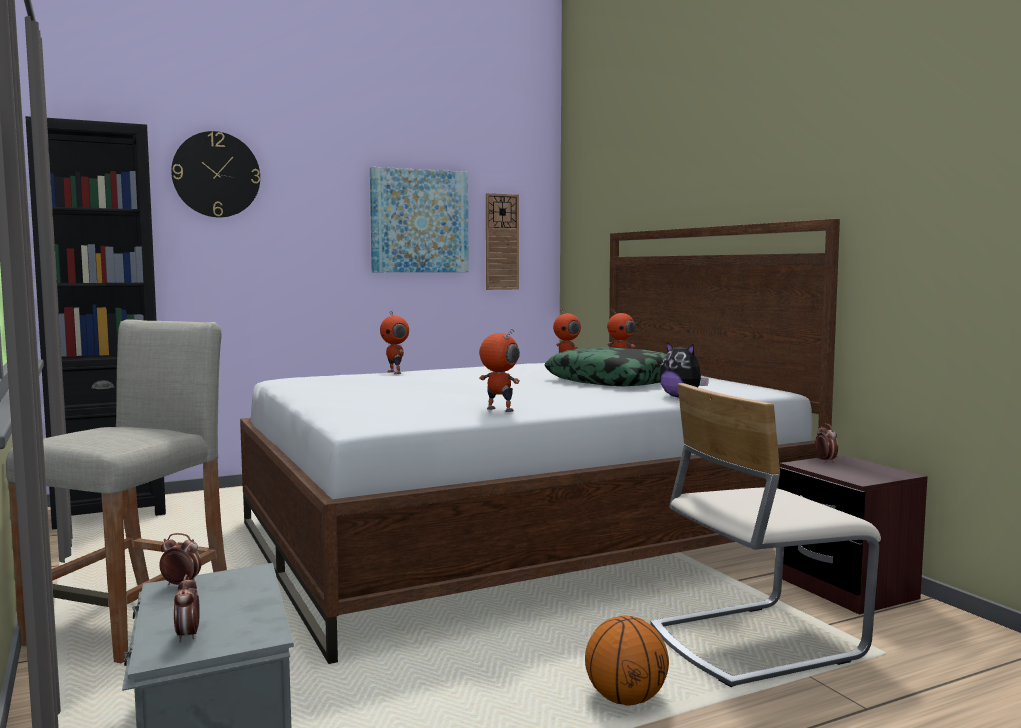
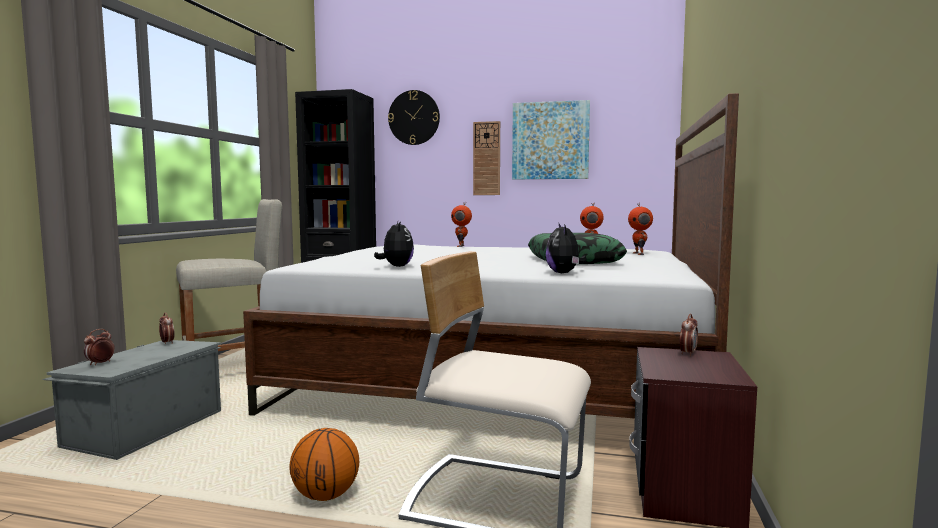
camera: 40 degrees right, 0 degrees up
toy robot [479,329,520,412] -> plush toy [374,221,414,267]
wall clock [486,193,519,290] -> wall clock moved to [473,121,500,195]

